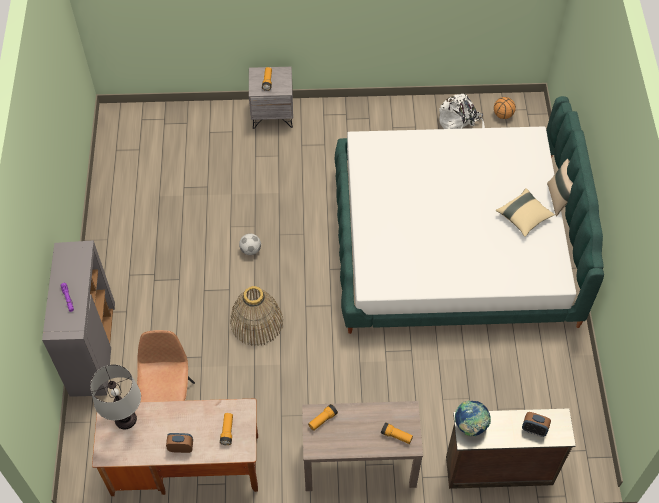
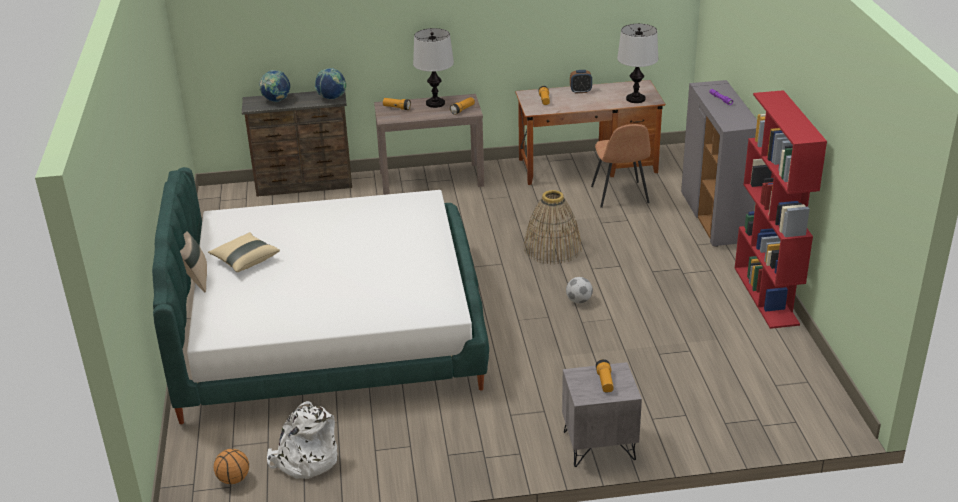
camera: 175 degrees right, 25 degrees down
alarm clock [522,412,551,437] -> globe [259,70,290,102]
none -> table lamp [413,28,454,108]
none -> red bookcase [735,90,827,329]

